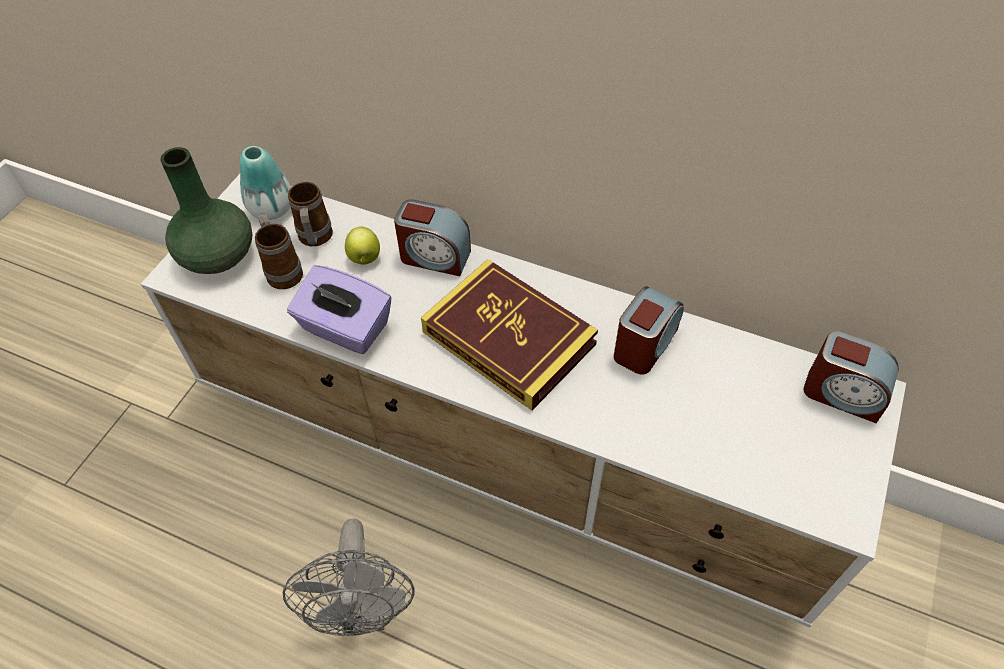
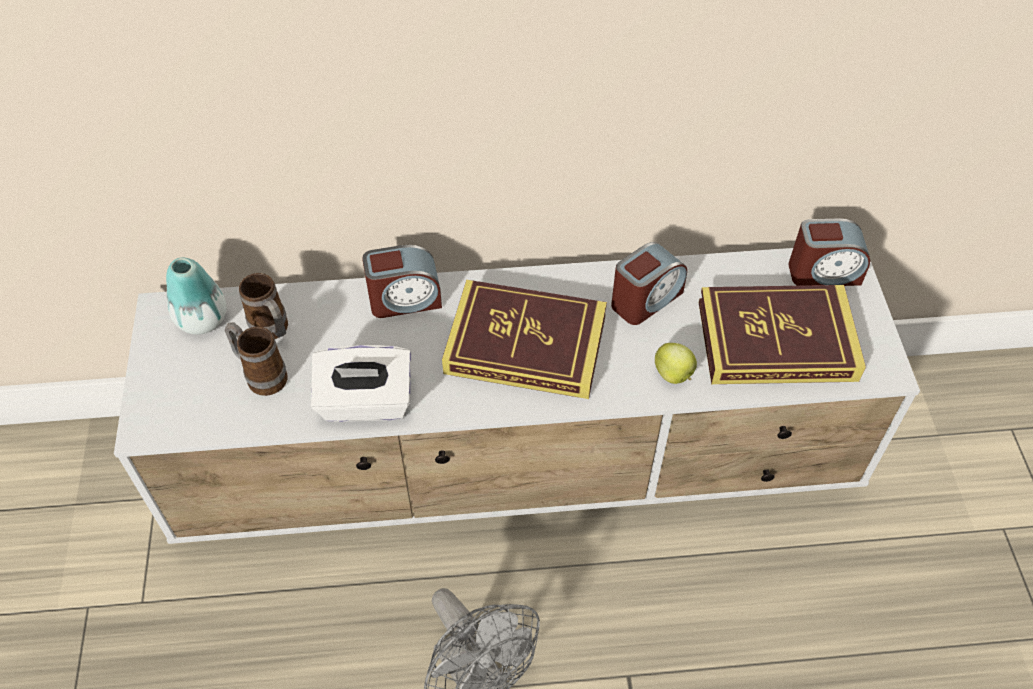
camera: 30 degrees left, 0 degrees up
green vase [160,147,252,274] -> none
purple tissue box [287,265,391,354] -> white tissue box [311,345,411,422]
apple [345,227,380,265] -> apple moved to [655,343,697,384]
alarm clock [614,286,684,375] -> alarm clock turned 45 degrees clockwise [611,242,687,325]
none -> book [699,285,866,384]

